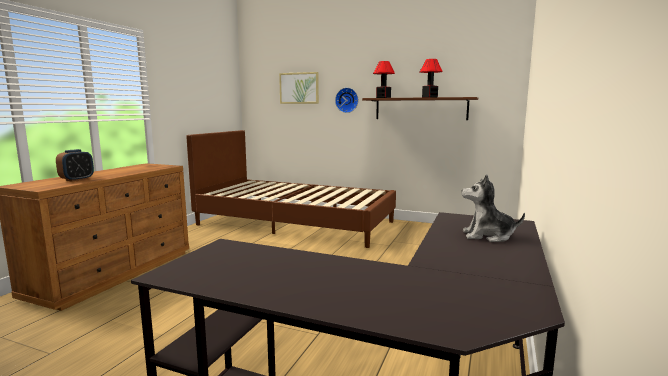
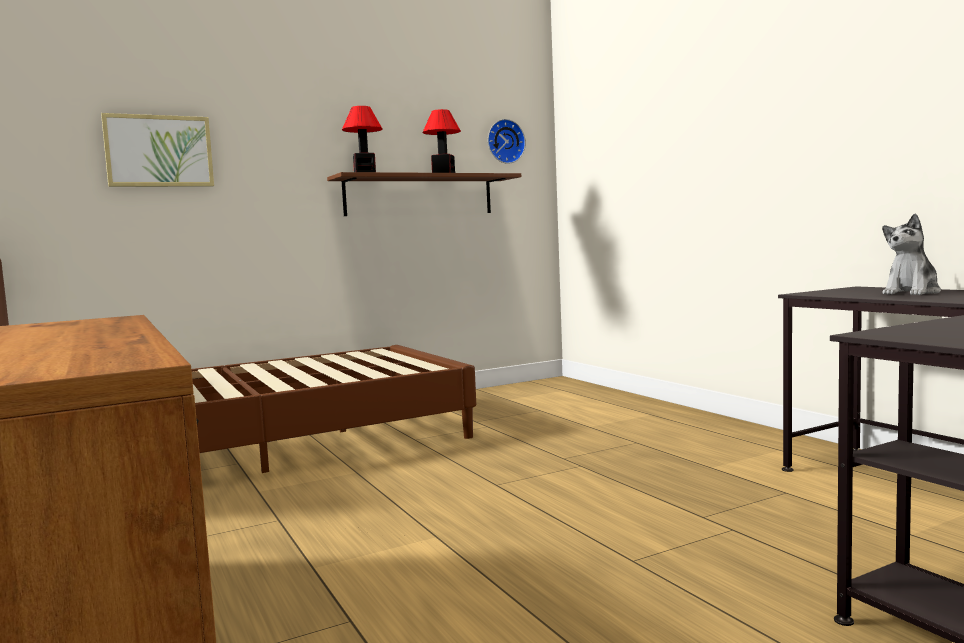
camera: 50 degrees left, 5 degrees down
alarm clock [56,149,94,181] -> none
wall clock [335,88,358,113] -> wall clock moved to [488,119,526,164]

